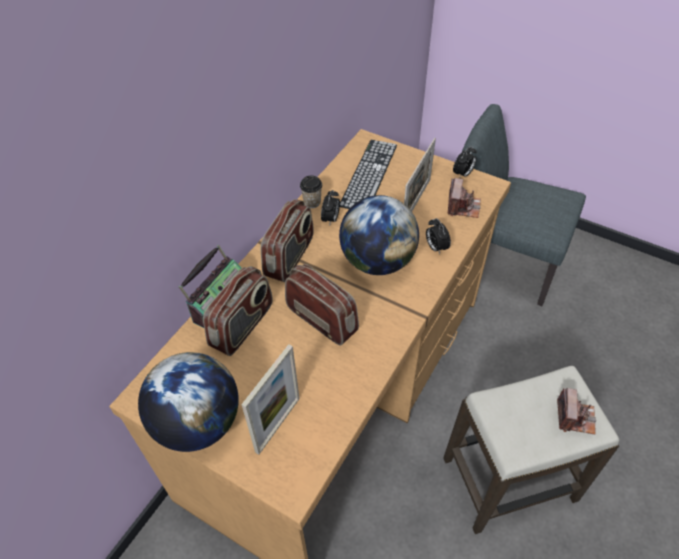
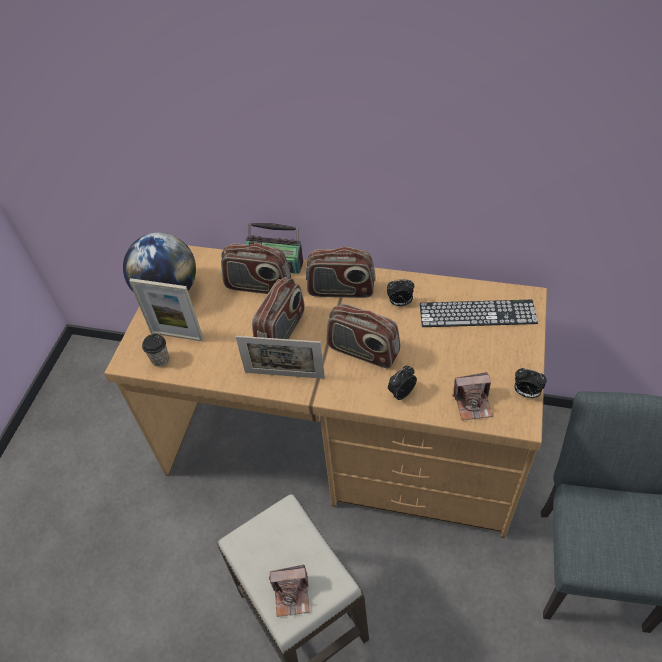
camera: 75 degrees right, 0 degrees up
cup [300,175,322,208] -> cup moved to [142,334,169,366]
globe [339,195,419,275] -> radio [327,303,400,368]
picture frame [404,138,436,211] -> picture frame moved to [235,336,325,379]

